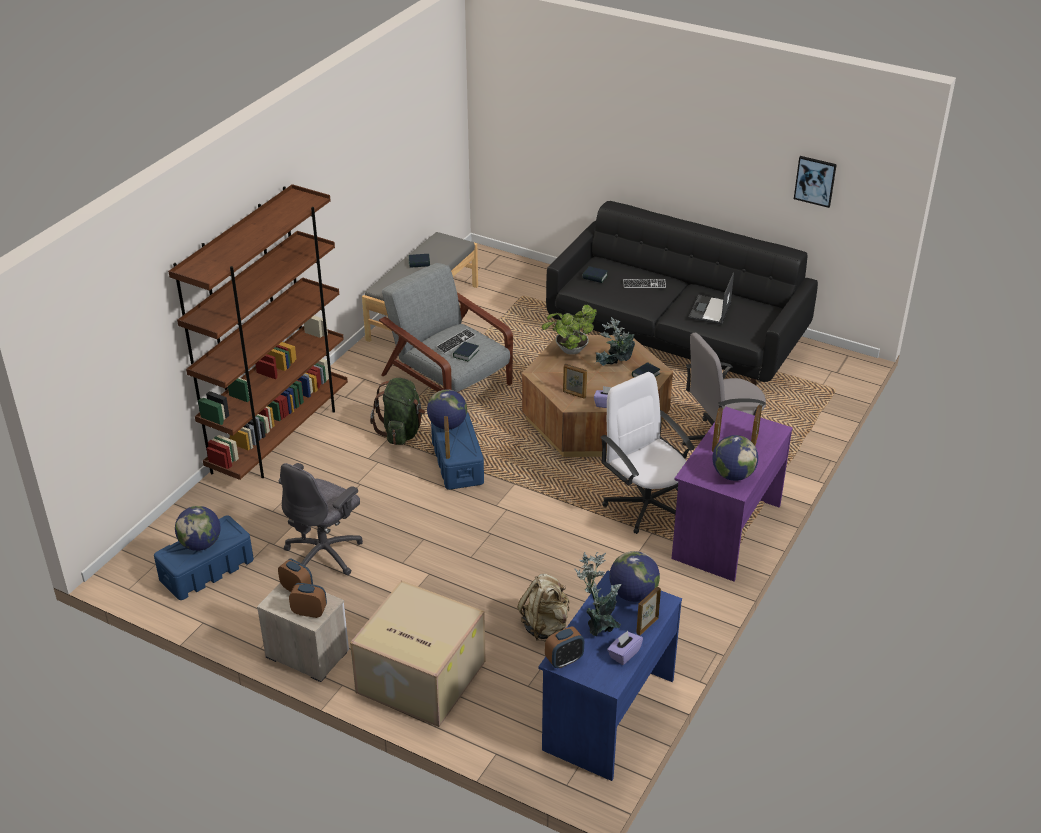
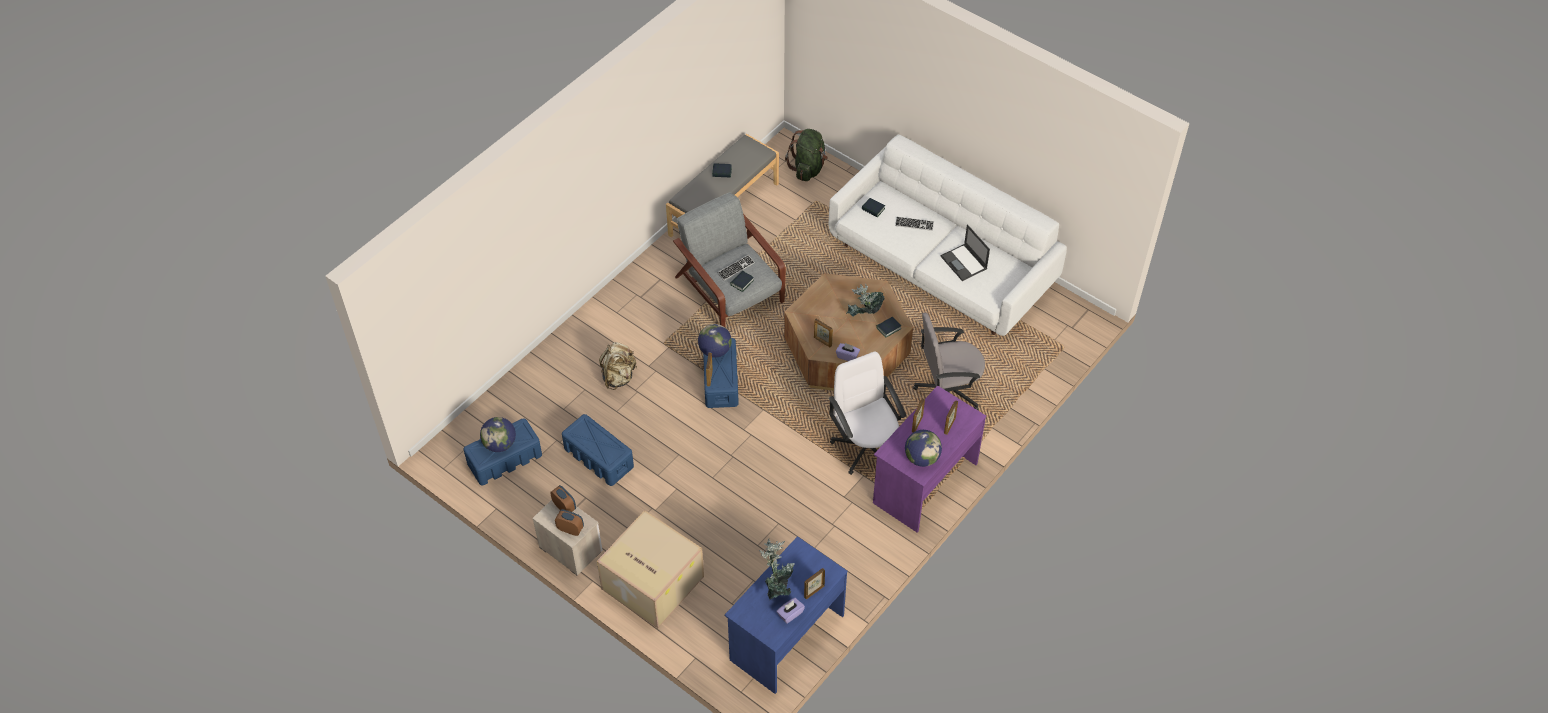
camera: 10 degrees right, 15 degrees up
brown bookcase [168,184,348,480] -> none
grey office chair [279,463,363,575] -> blue storage box [562,414,634,486]
green backpack [370,378,425,445] -> green backpack moved to [785,129,828,181]
beige backpack [518,574,569,642] -> beige backpack moved to [599,342,637,390]
potted plant [542,305,597,355] -> none
alarm clock [545,626,584,668] -> none
black sofa [546,201,818,386] -> white sofa [829,134,1067,336]
globe [609,551,660,602] -> none
laptop [688,272,734,324] -> laptop turned 60 degrees counterclockwise [941,224,990,281]
picture [794,156,837,208] -> none

